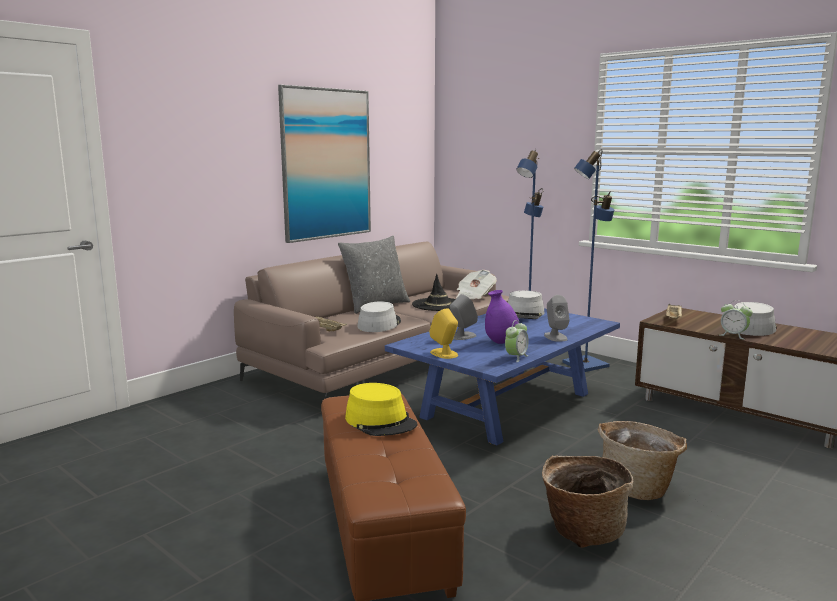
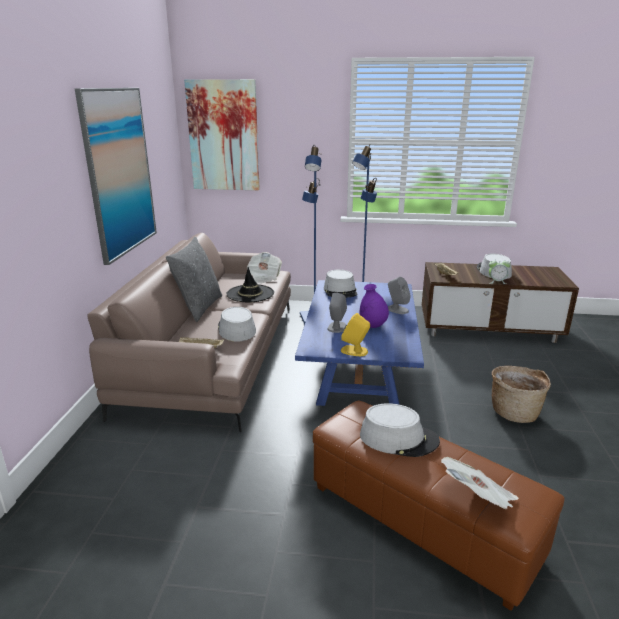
camera: 35 degrees left, 10 degrees up
yellow hat [345,383,418,436] -> grey hat [360,403,440,457]
alarm clock [505,320,529,362] -> none
basket [542,455,633,548] -> none
none -> picture [184,79,260,190]
none -> newspaper [441,457,519,510]

